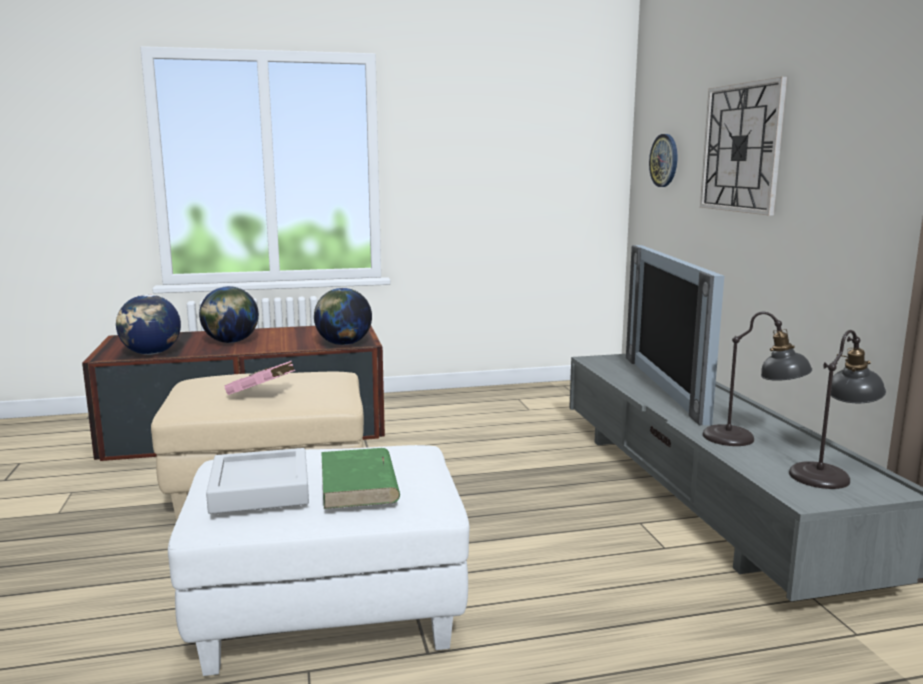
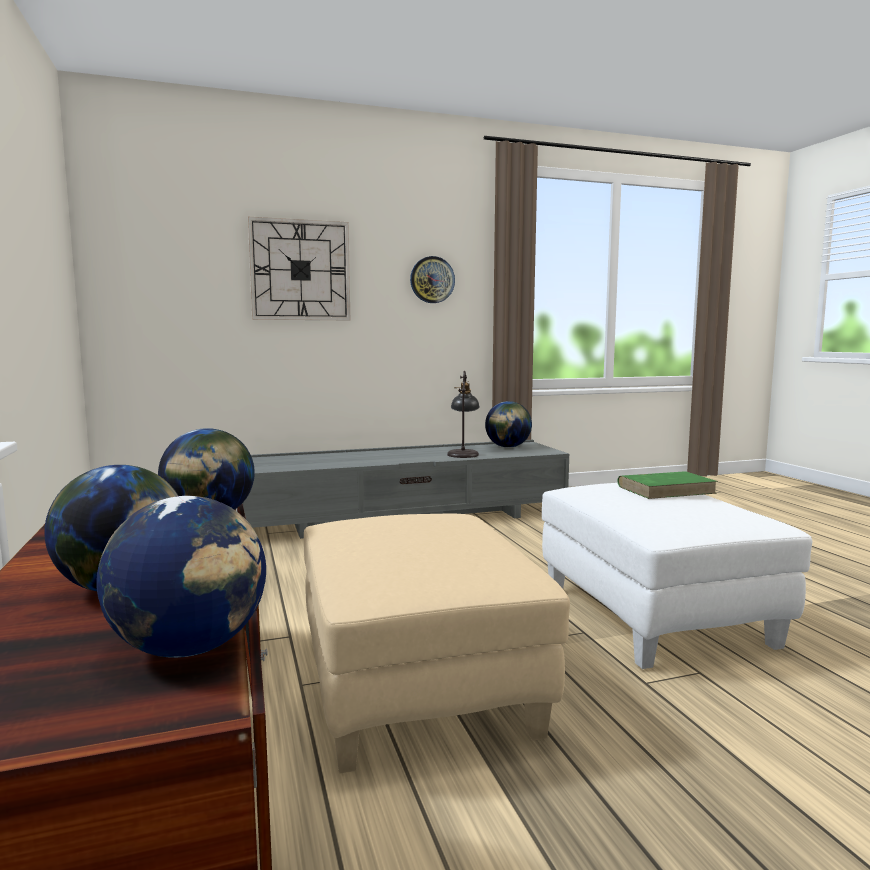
camera: 95 degrees left, 5 degrees down
grey tray [206,448,309,514] -> none
pink book [224,361,295,395] -> none
television [626,245,724,425] -> none
wall clock [649,134,677,187] -> wall clock moved to [410,256,455,303]
grey table lamp [789,330,886,489] -> globe [485,401,532,448]

